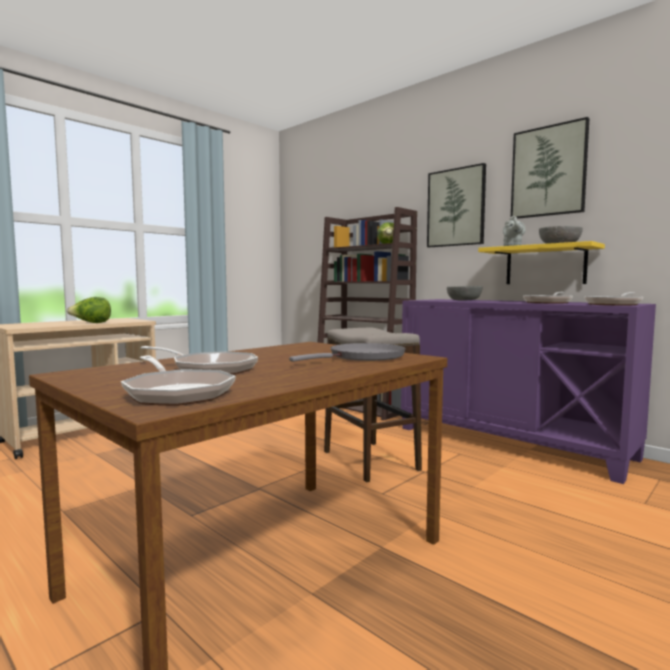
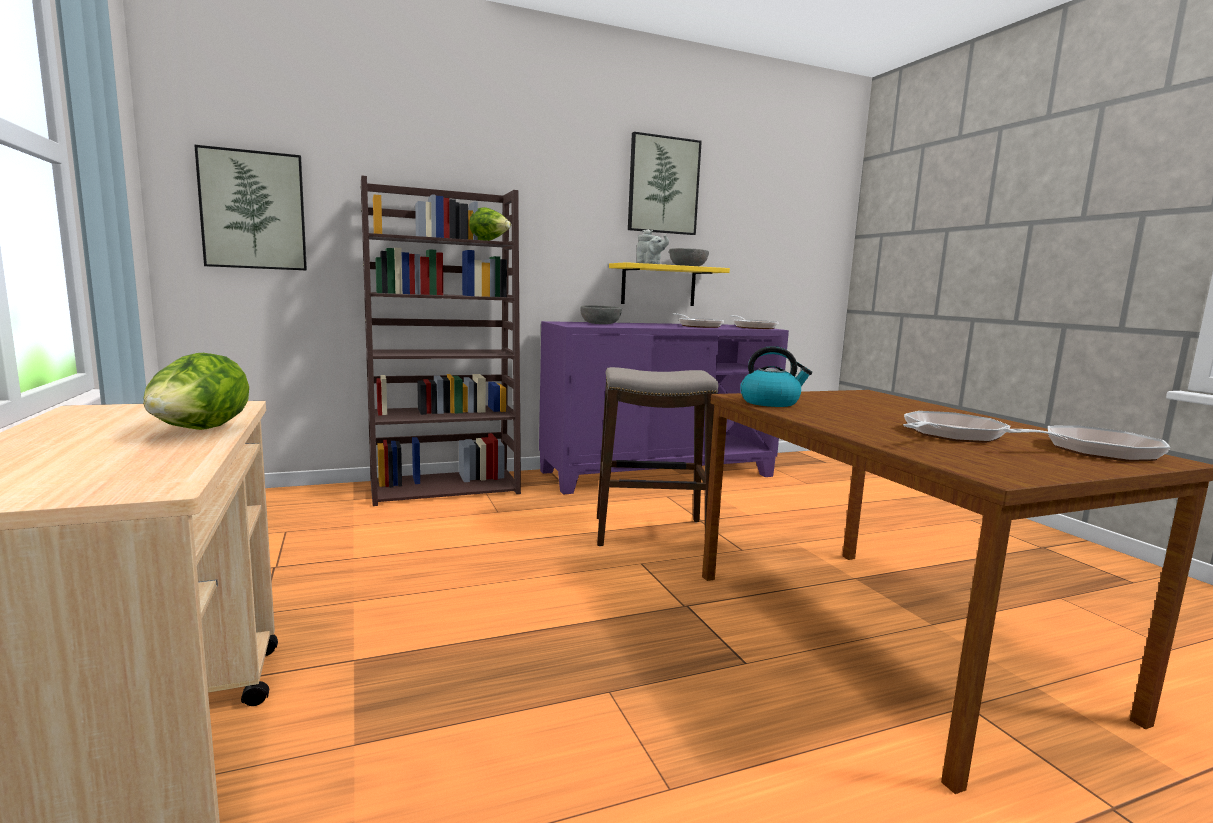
camera: 65 degrees left, 5 degrees up
grey frying pan [289,343,406,362] -> none
picture [427,163,486,247] -> picture moved to [194,145,307,271]
none -> kettle [740,346,812,407]

